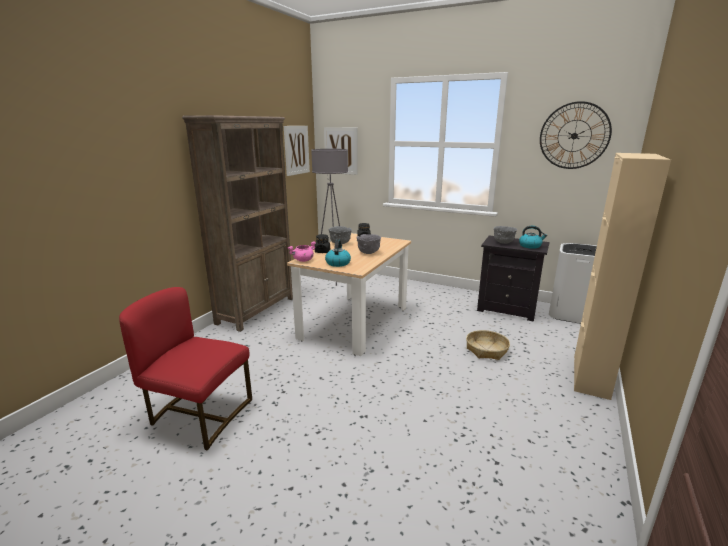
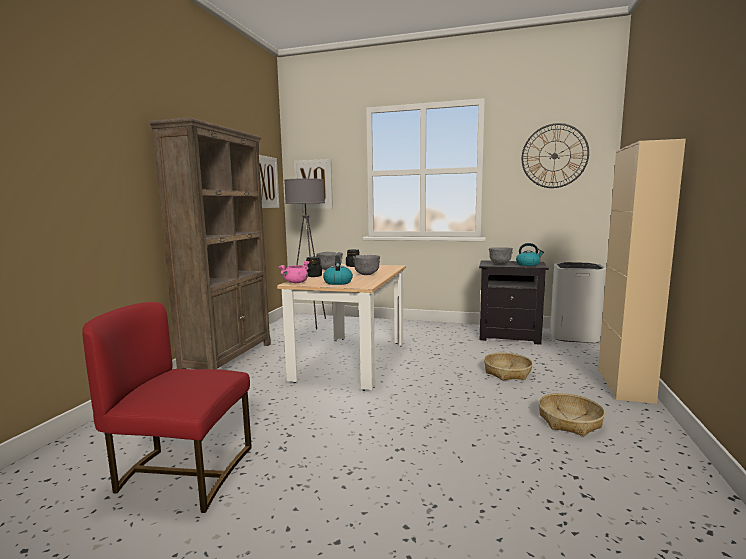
camera: 10 degrees left, 10 degrees down
none -> basket [538,393,605,436]

